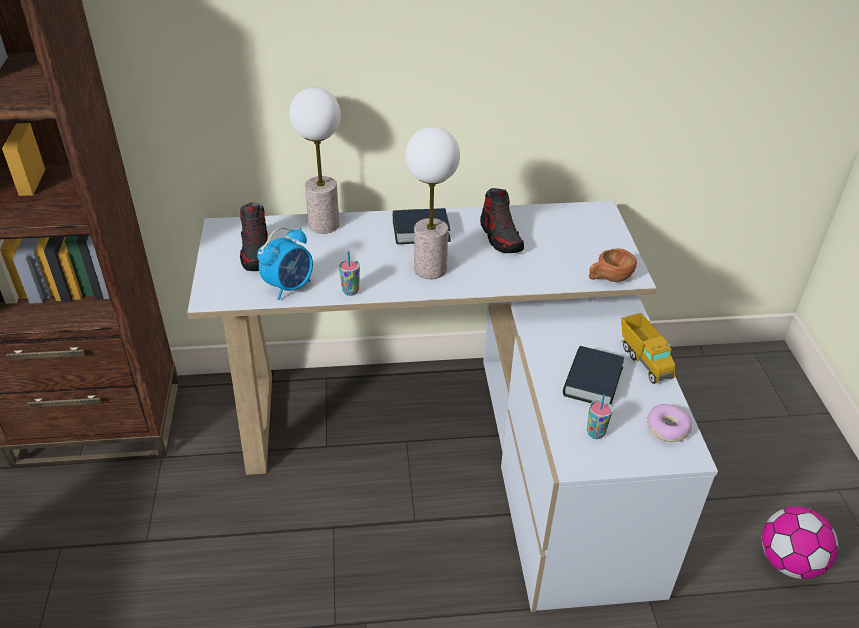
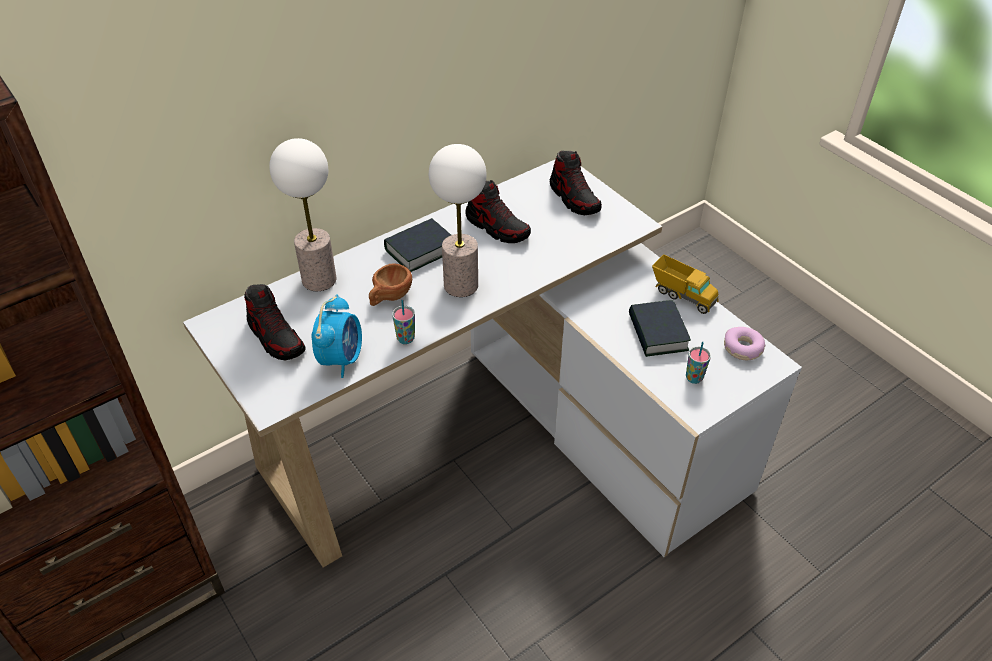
camera: 30 degrees left, 5 degrees up
brown cup [589,249,637,282] -> brown cup moved to [369,263,412,306]
football [762,506,838,579] -> none
none -> shoe [550,151,602,215]

